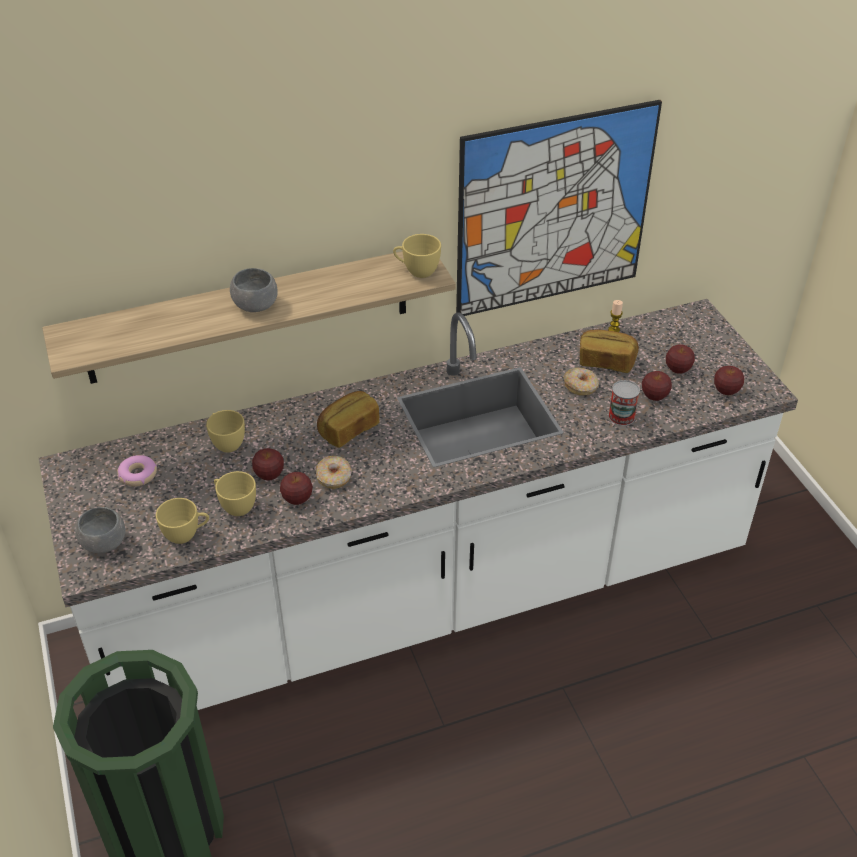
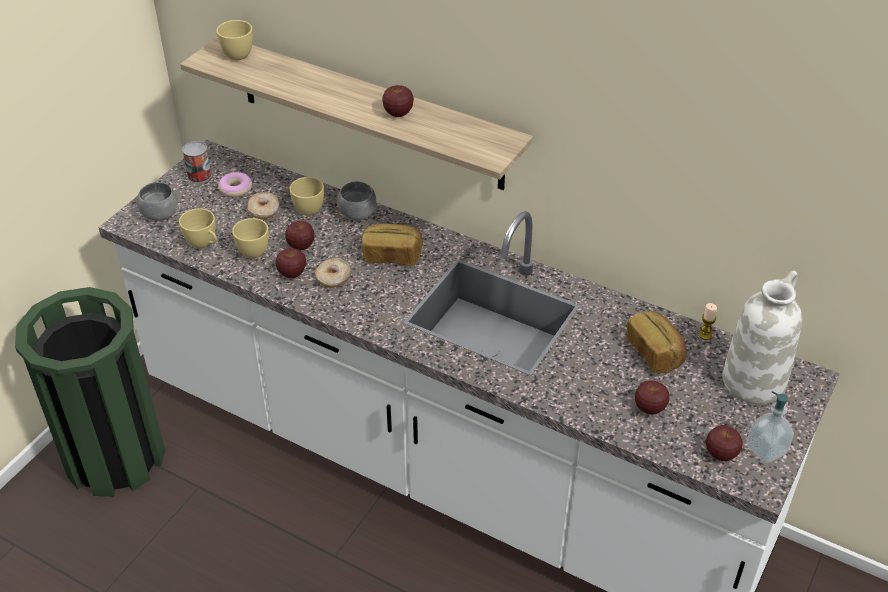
camera: 50 degrees right, 0 degrees up
grey bowl [230,268,278,312] -> grey bowl moved to [337,181,377,220]
yellow cup [393,234,441,278] -> yellow cup moved to [216,20,253,60]
picture [456,100,662,316] -> none
donut [563,367,599,395] -> donut moved to [247,192,279,220]
can [608,380,640,426] -> can moved to [182,141,212,183]
apple [666,344,695,374] -> apple moved to [382,85,414,117]
none -> white vase [722,271,802,404]
none -> soap dispenser [747,391,794,463]

